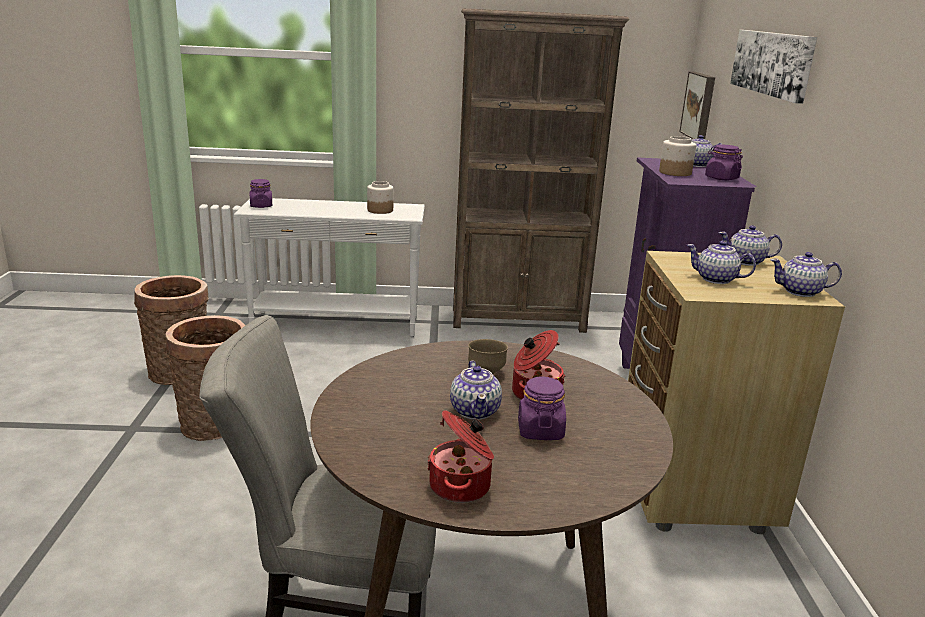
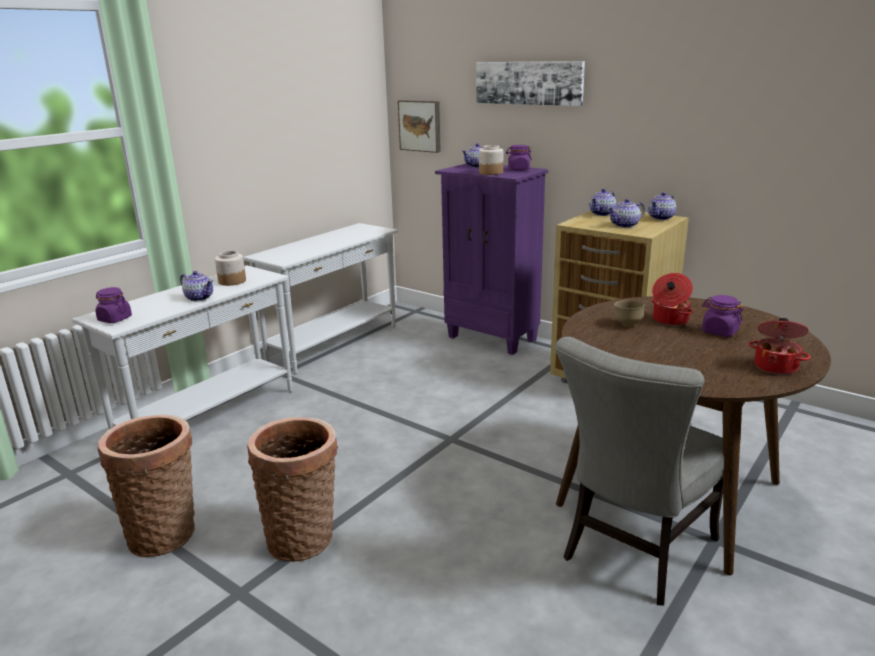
camera: 50 degrees left, 0 degrees up
teapot [450,361,502,420] -> teapot moved to [180,271,213,301]
brown bookcase [453,8,629,333] -> white console table [243,223,398,374]

